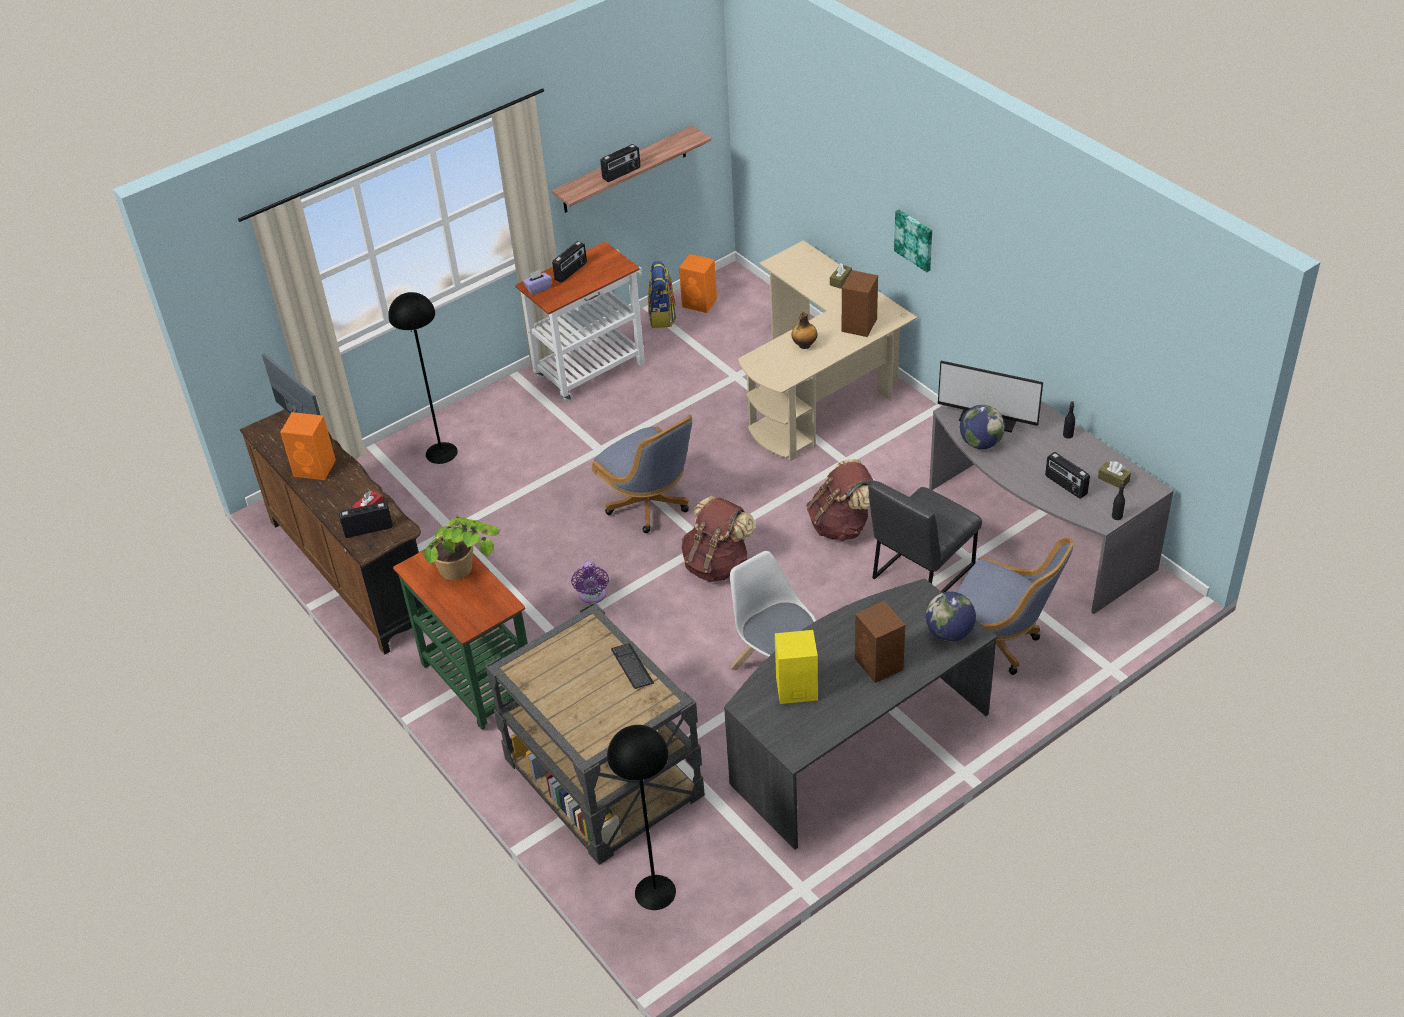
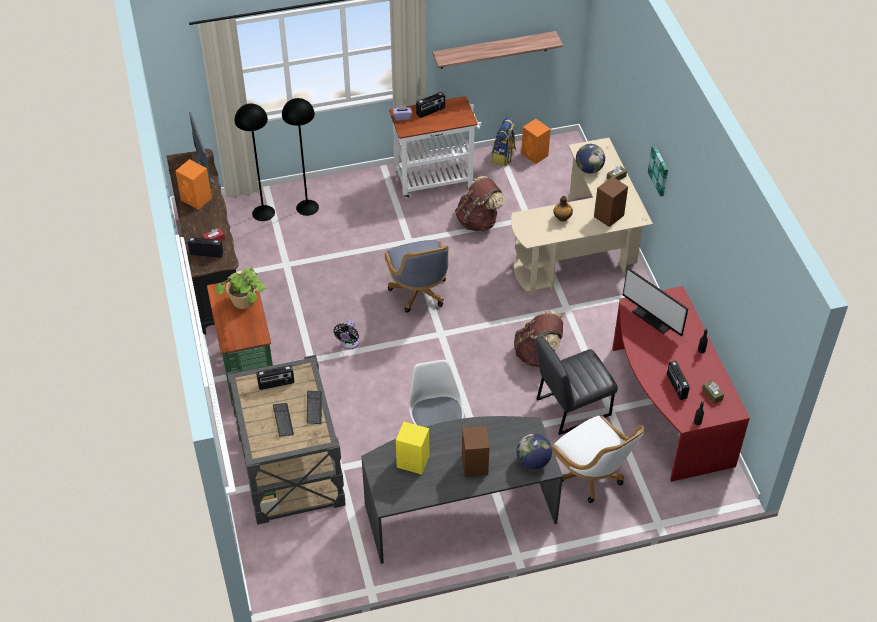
camera: 20 degrees right, 5 degrees up
purple fan [571,561,609,604] -> black fan [334,320,360,349]
radio [600,144,641,182] -> radio moved to [256,365,294,390]
black floor lamp [607,725,676,910] -> black floor lamp moved to [235,104,275,221]
brown backpack [682,496,755,582] -> brown backpack moved to [455,176,505,232]
grey desk [929,372,1174,614] -> red desk [612,286,750,482]
blue office chair [956,538,1074,675] -> white office chair [552,416,644,503]
globe [960,405,1005,449] -> globe moved to [576,144,605,173]
none -> keyboard [273,403,294,437]

